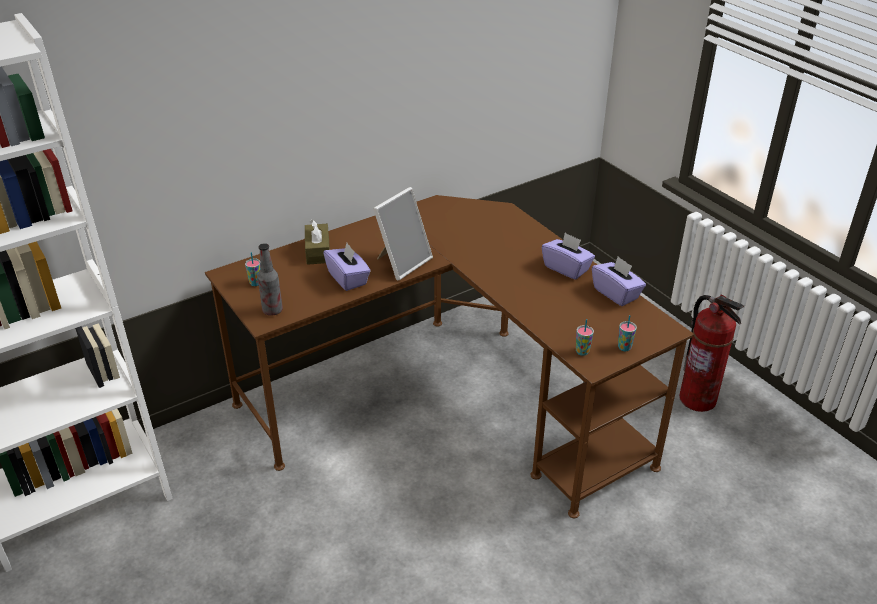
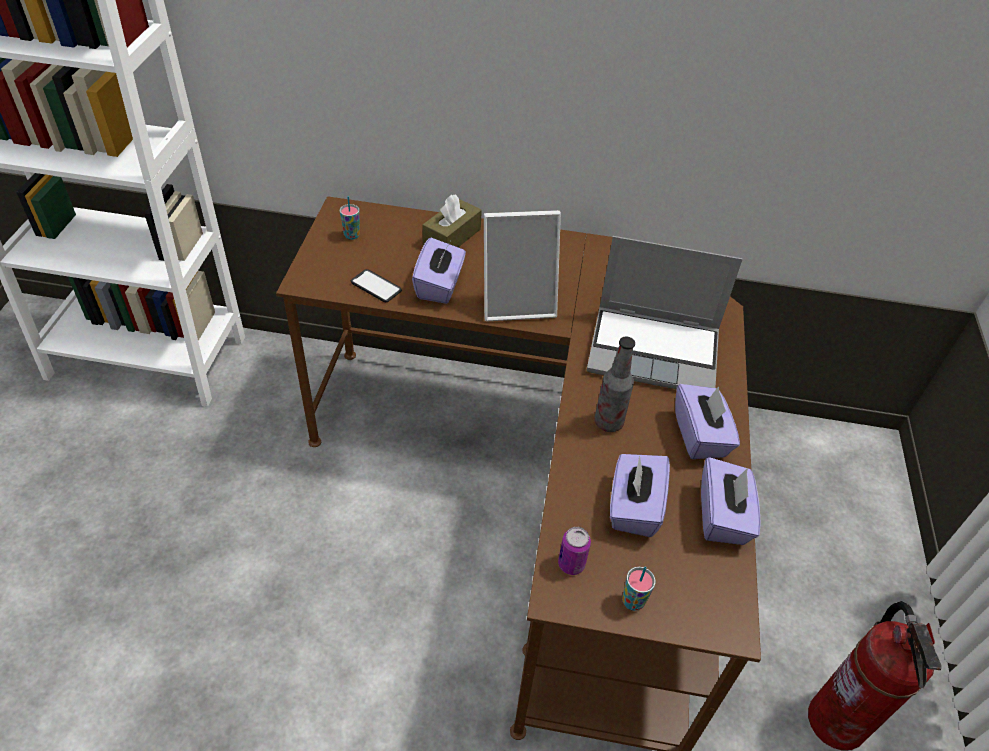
camera: 40 degrees right, 10 degrees up
bottle [258,243,283,316] -> bottle moved to [594,336,635,432]
cup [576,319,594,356] -> can [558,527,591,575]
none -> phone [351,269,402,302]
none -> laptop [586,236,743,389]
none -> purple tissue box [610,454,670,537]

